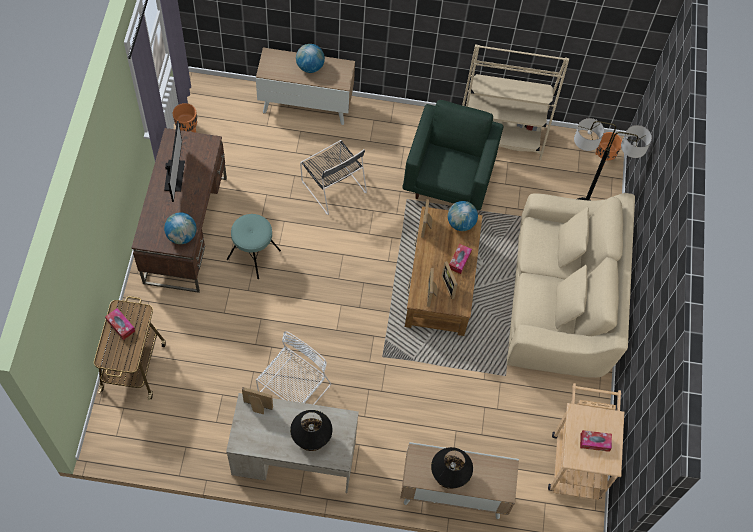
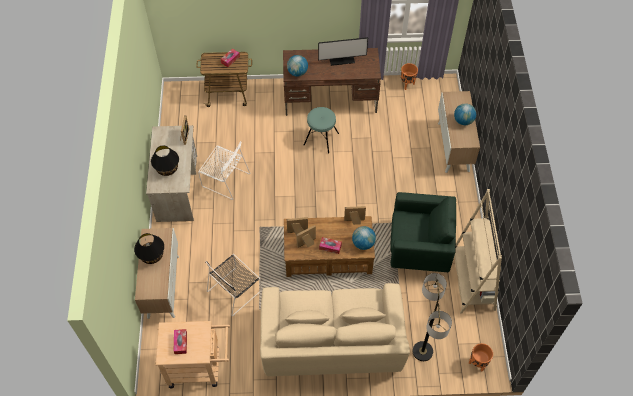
camera: 85 degrees right, 5 degrees down
black chair [300,140,367,215] -> black chair moved to [205,254,261,316]

